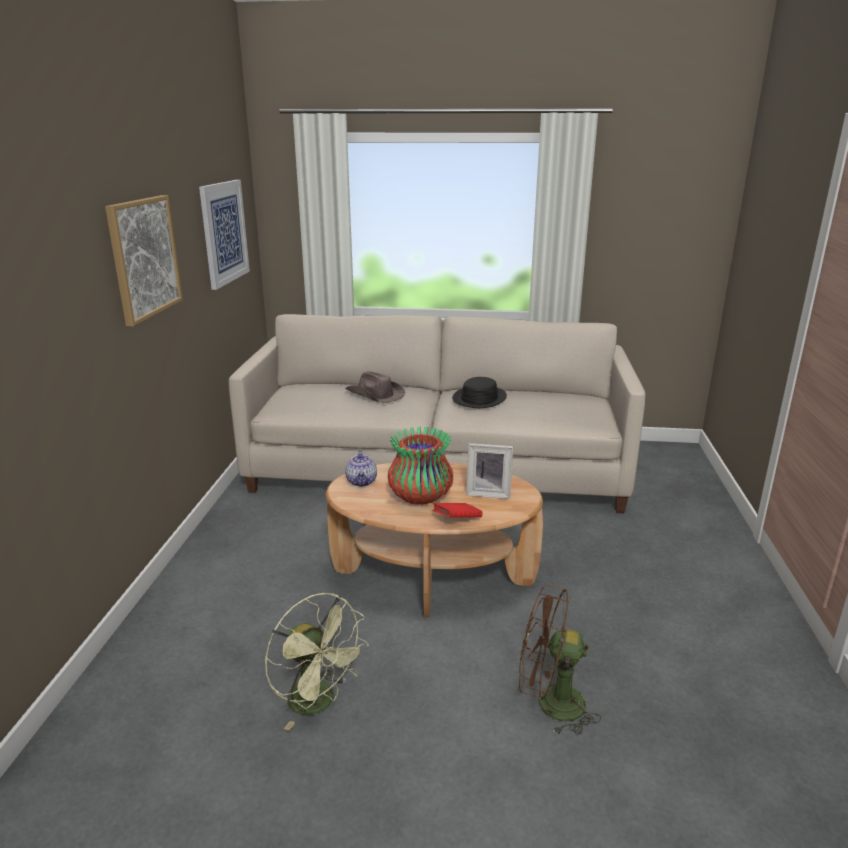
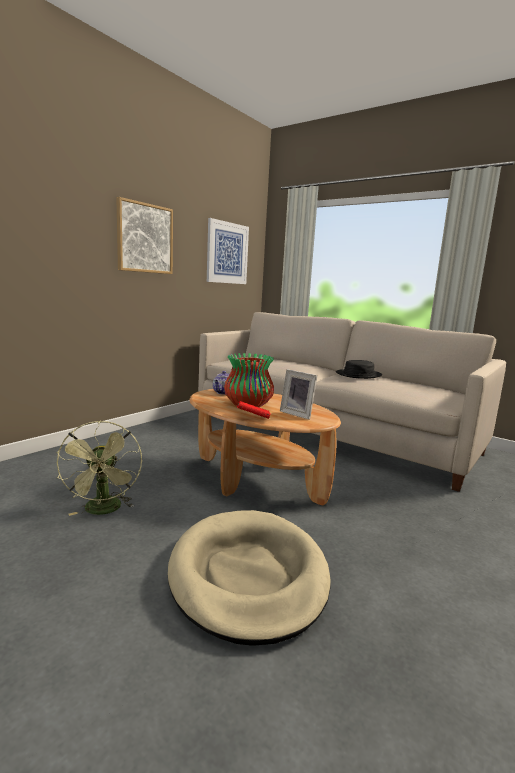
camera: 30 degrees right, 10 degrees down
brown hat [345,371,405,403] -> none
brown fan [519,585,601,735] -> beige dog bed [168,510,331,646]

